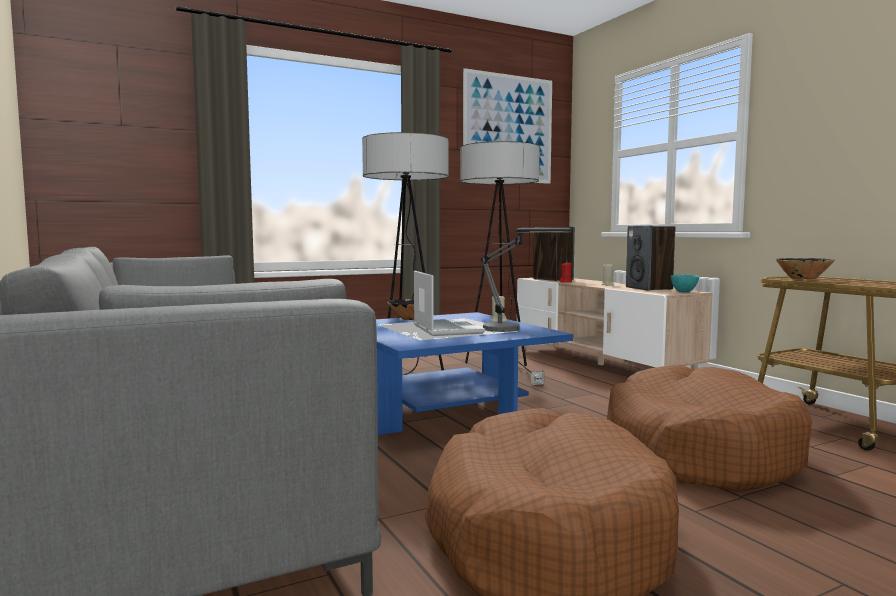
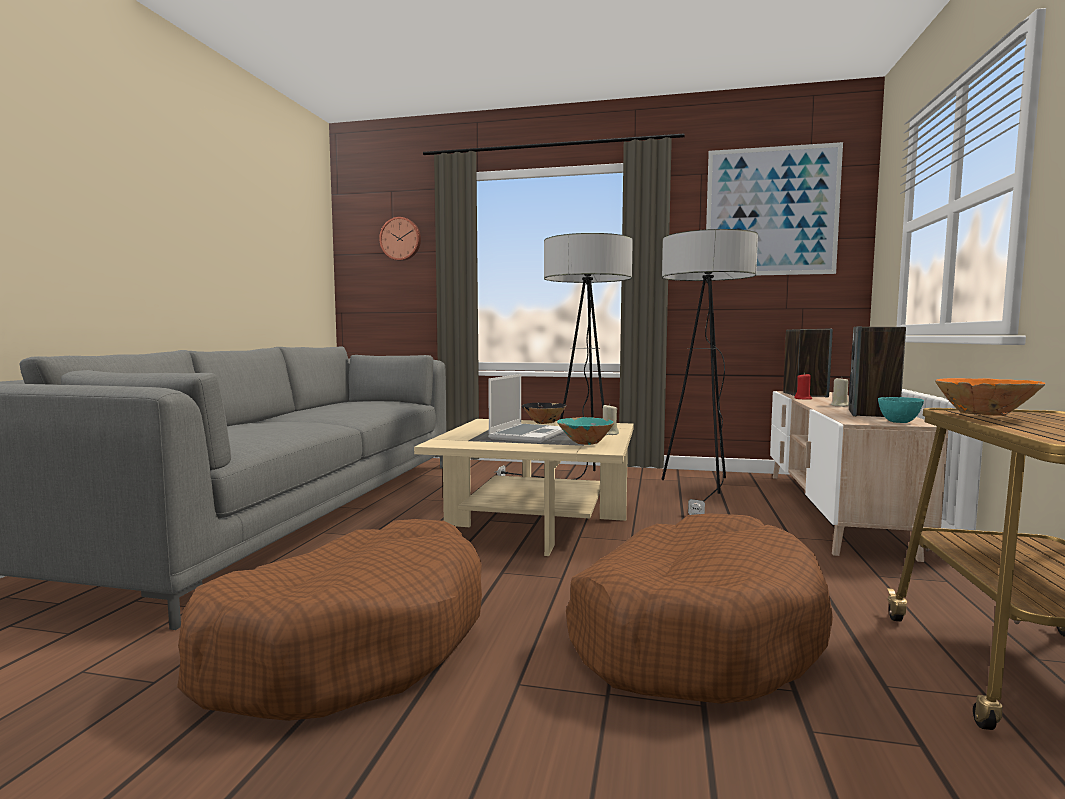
camera: 40 degrees right, 0 degrees up
blue coffee table [376,312,573,435] -> beige coffee table [414,419,634,556]
table lamp [481,228,572,332] -> turquoise bowl [557,417,614,445]
black bowl [776,258,834,279] -> orange bowl [935,378,1045,416]
none -> wall clock [379,217,421,261]

